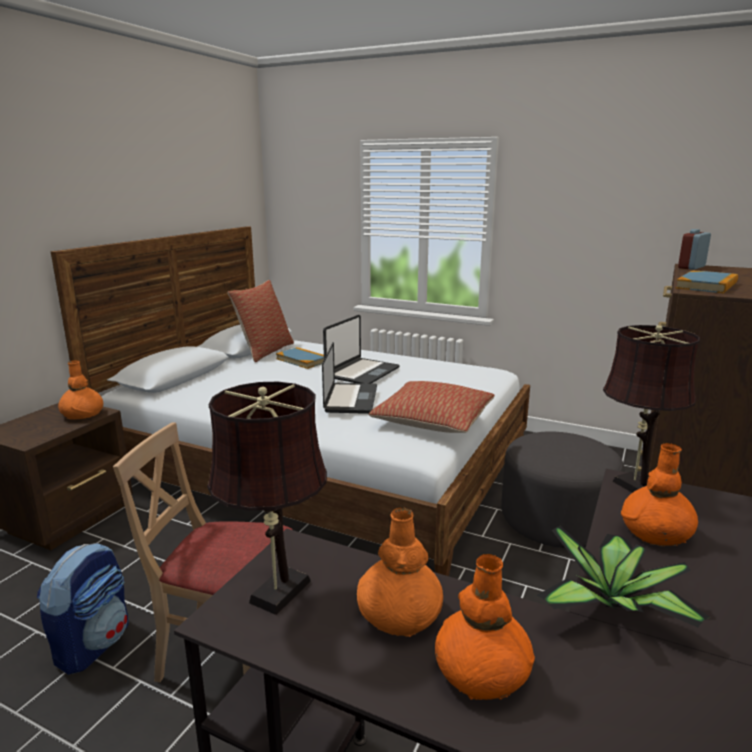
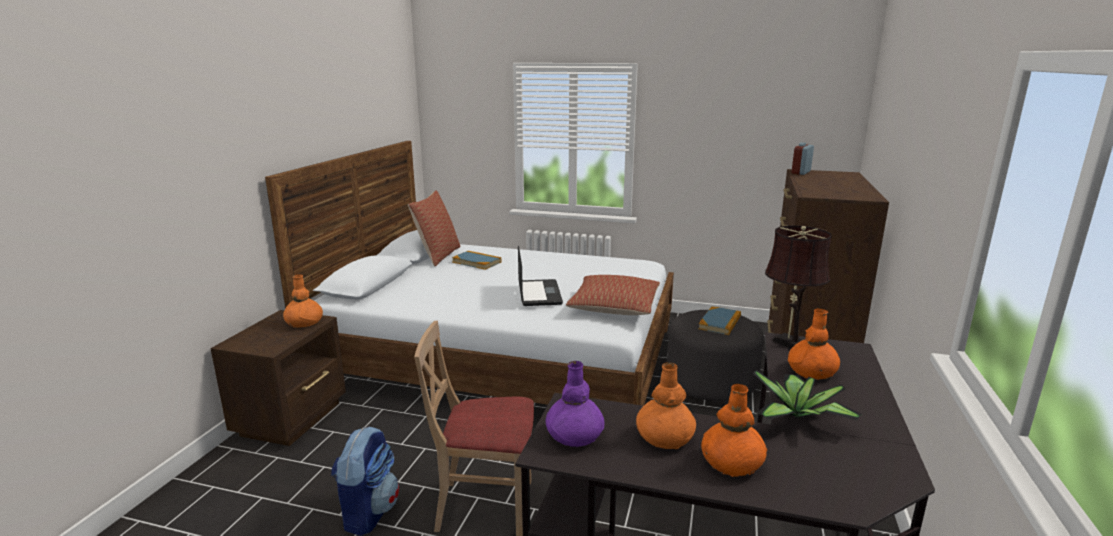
camera: 10 degrees left, 0 degrees up
brown table lamp [207,382,327,615] -> purple vase [546,361,604,447]
laptop [323,315,400,383] -> none
book [676,271,738,294] -> book moved to [698,306,741,335]

